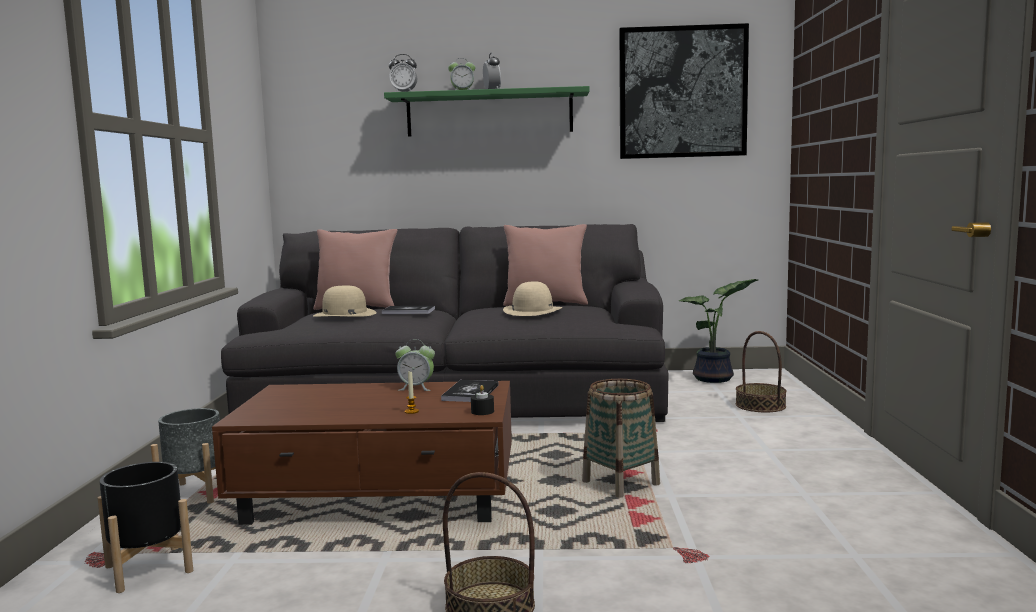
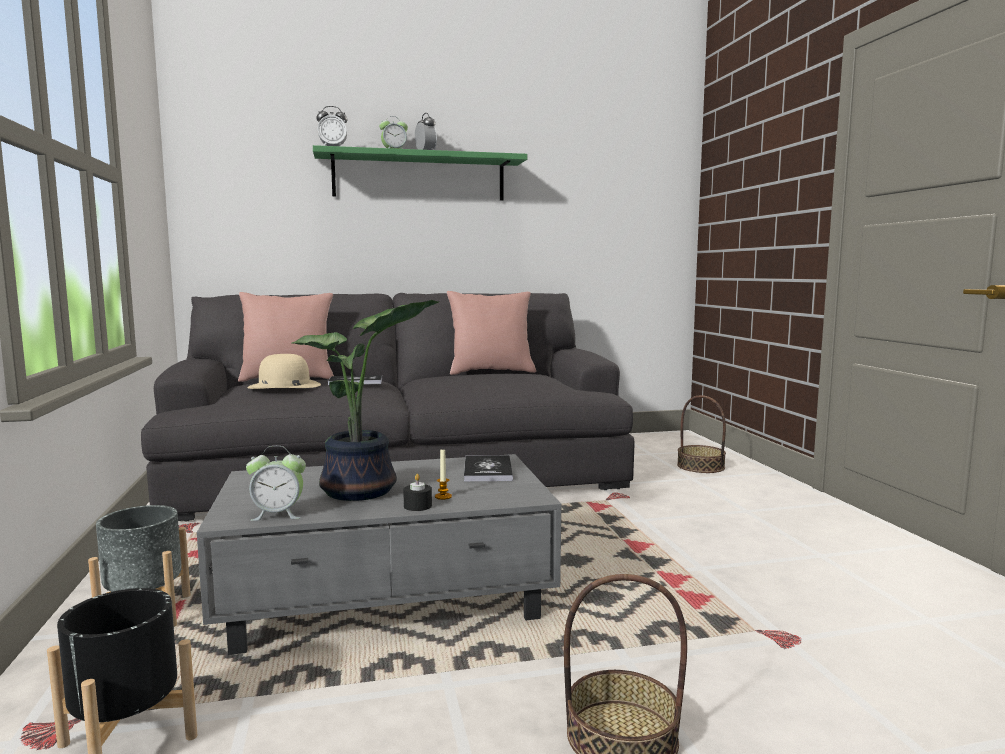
camera: 15 degrees left, 0 degrees up
brown coffee table [212,381,512,525] -> grey coffee table [197,454,561,655]
alarm clock [395,339,435,391] -> alarm clock moved to [246,446,306,521]
black candle [471,385,494,415] -> black candle moved to [403,474,432,511]
beige hat [503,281,562,316] -> none
basket [582,379,660,498] -> none
picture [619,23,749,159] -> none
potted plant [679,279,758,383] -> potted plant moved to [292,300,439,501]

